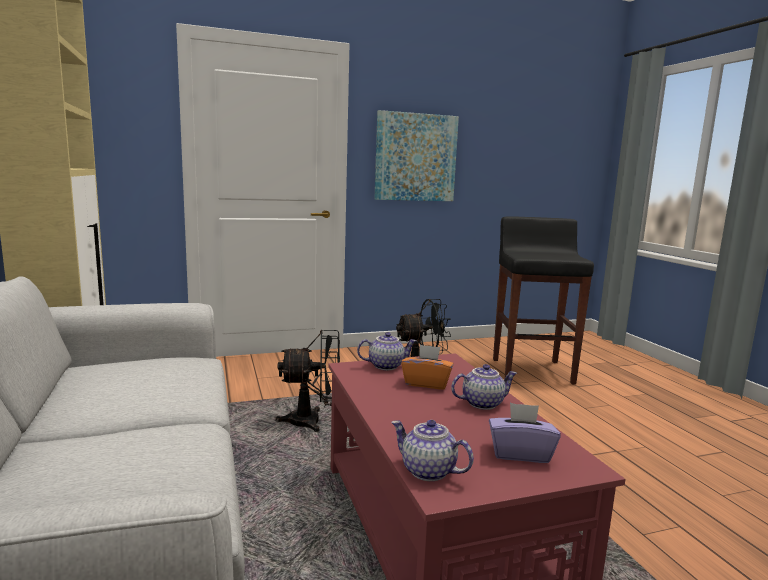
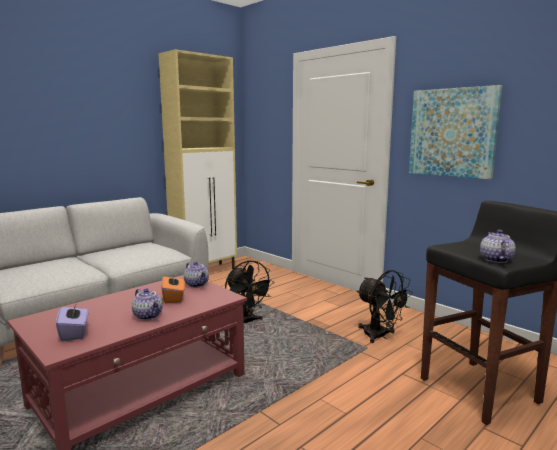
camera: 65 degrees right, 0 degrees up
teapot [391,420,474,481] -> teapot moved to [480,230,516,263]

